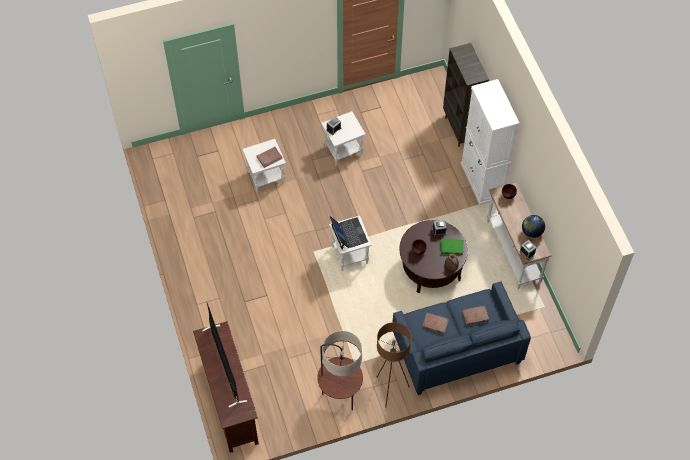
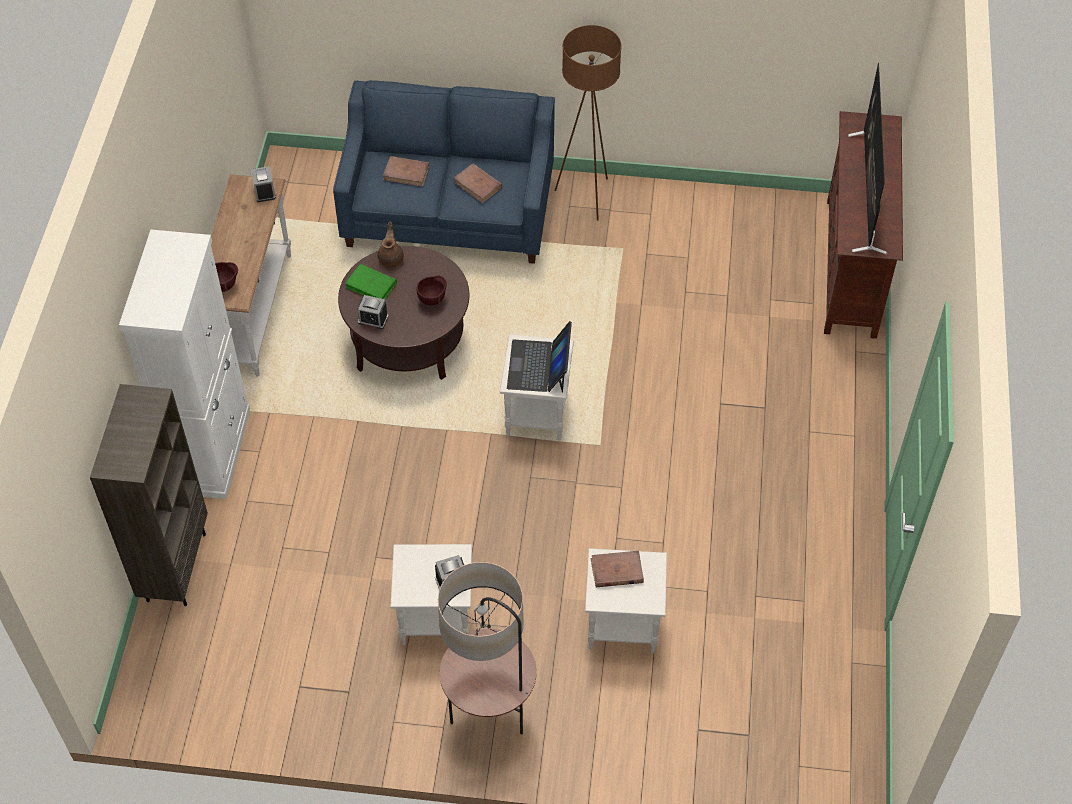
camera: 155 degrees left, 5 degrees down
floor lamp [317,331,363,410] -> floor lamp moved to [438,562,537,734]
globe [522,215,545,238] -> none

